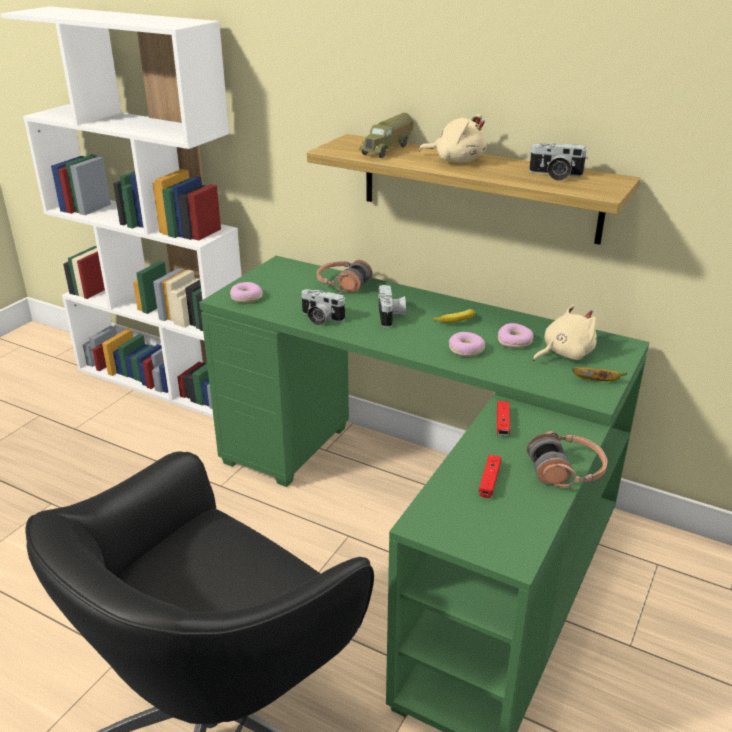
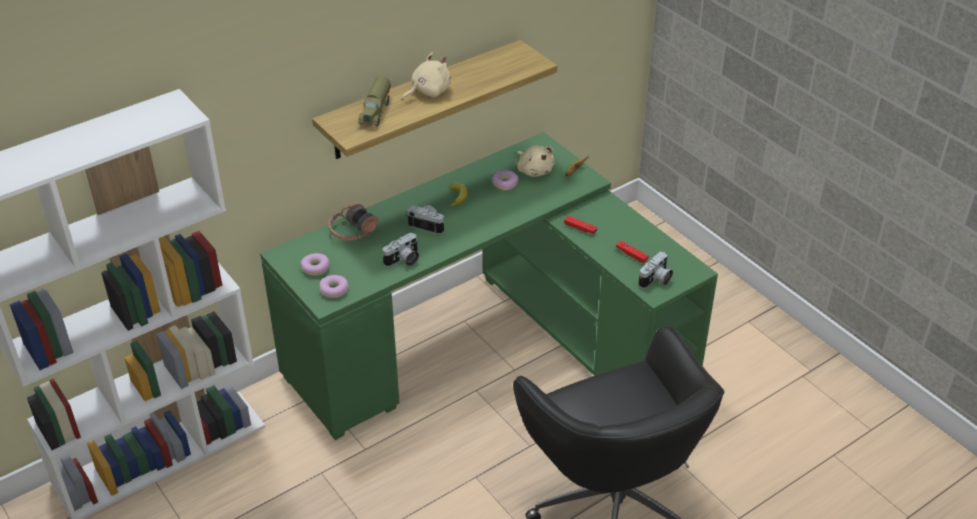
camera: 65 degrees left, 10 degrees up
toy truck [359,113,414,158] -> toy truck turned 45 degrees clockwise [358,75,391,126]
donut [449,332,485,357] -> donut moved to [301,253,330,276]
headphones [527,431,607,488] -> none
camera [529,143,588,181] -> camera moved to [638,252,673,288]
beige plush toy [533,305,597,361] -> beige plush toy turned 150 degrees clockwise [517,145,555,177]

